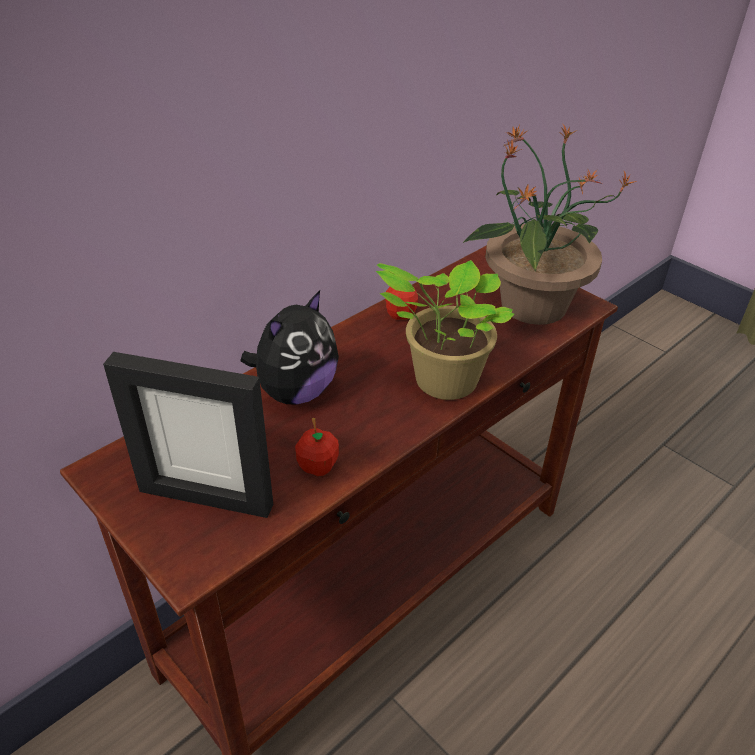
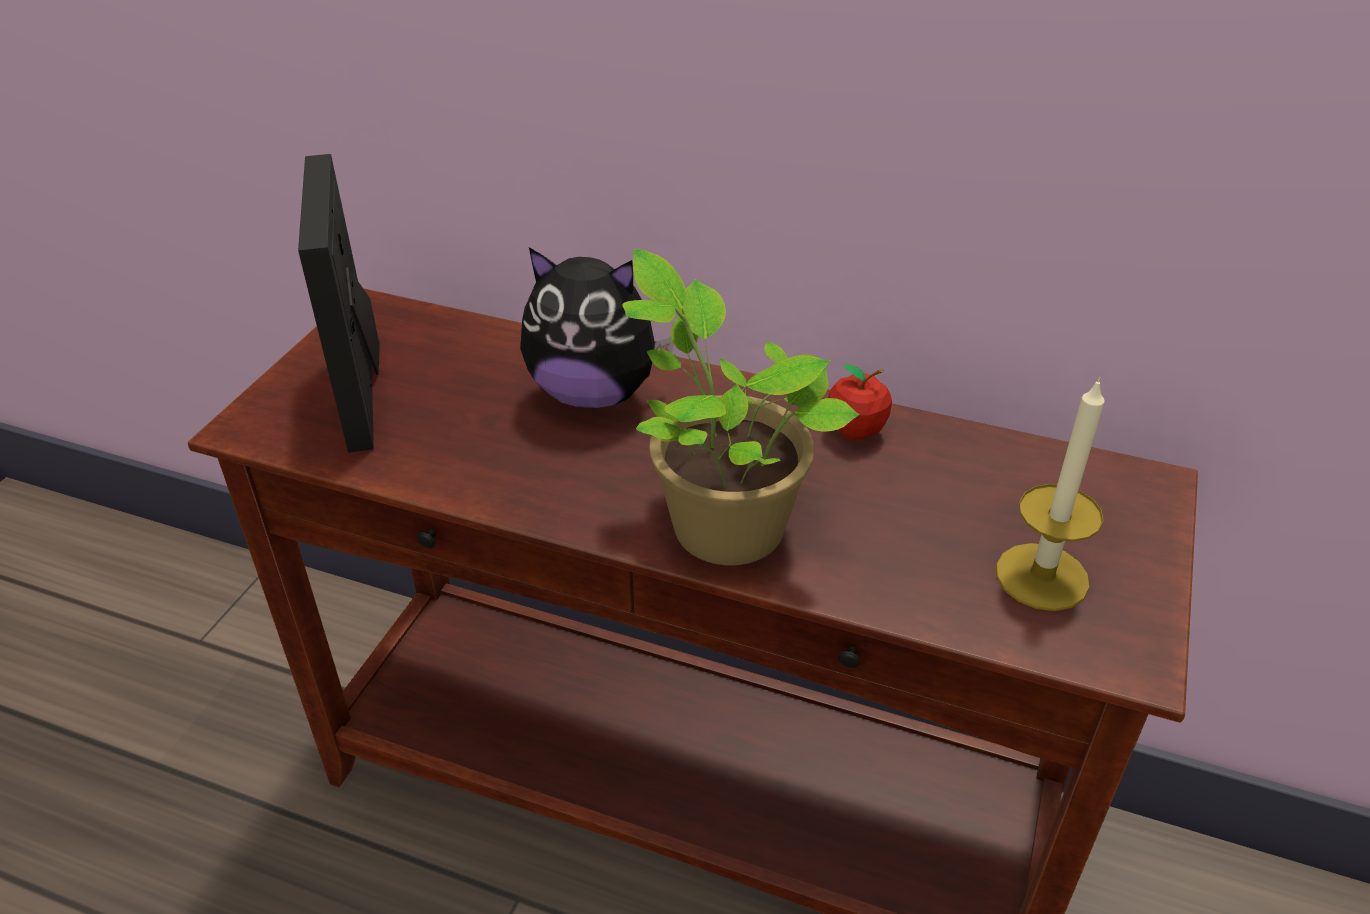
camera: 65 degrees right, 0 degrees up
apple [295,418,339,476] -> none
potted plant [463,123,637,325] -> candle [996,377,1105,611]

